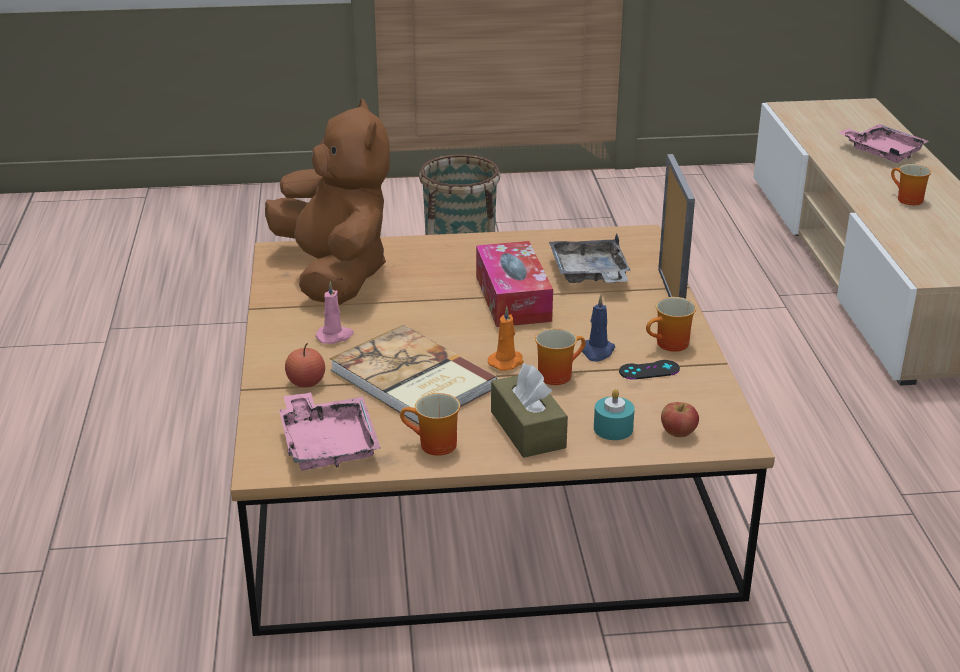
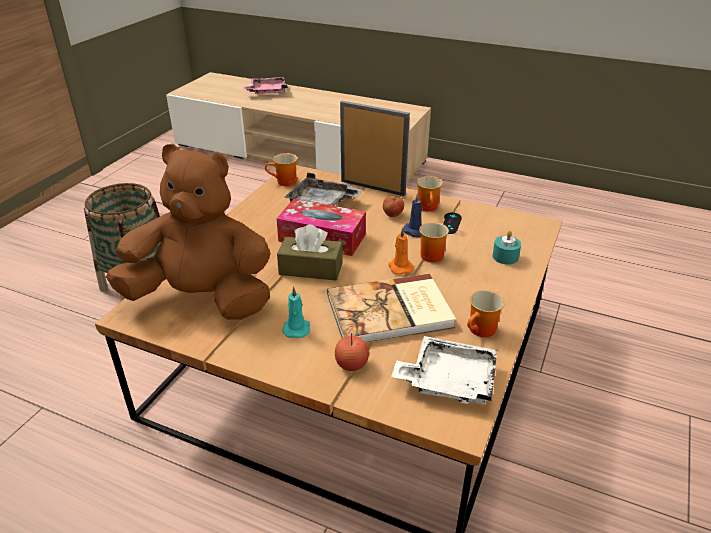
camera: 60 degrees left, 5 degrees up
pink tray [279,392,381,470] -> white tray [391,336,497,405]
pink candle [316,281,354,344] -> turquoise candle [282,286,310,338]
brown tissue box [491,363,568,458] -> brown tissue box moved to [277,225,343,281]
apple [661,402,699,437] -> apple moved to [383,195,404,217]
mug [891,164,932,205] -> mug moved to [265,153,297,186]

